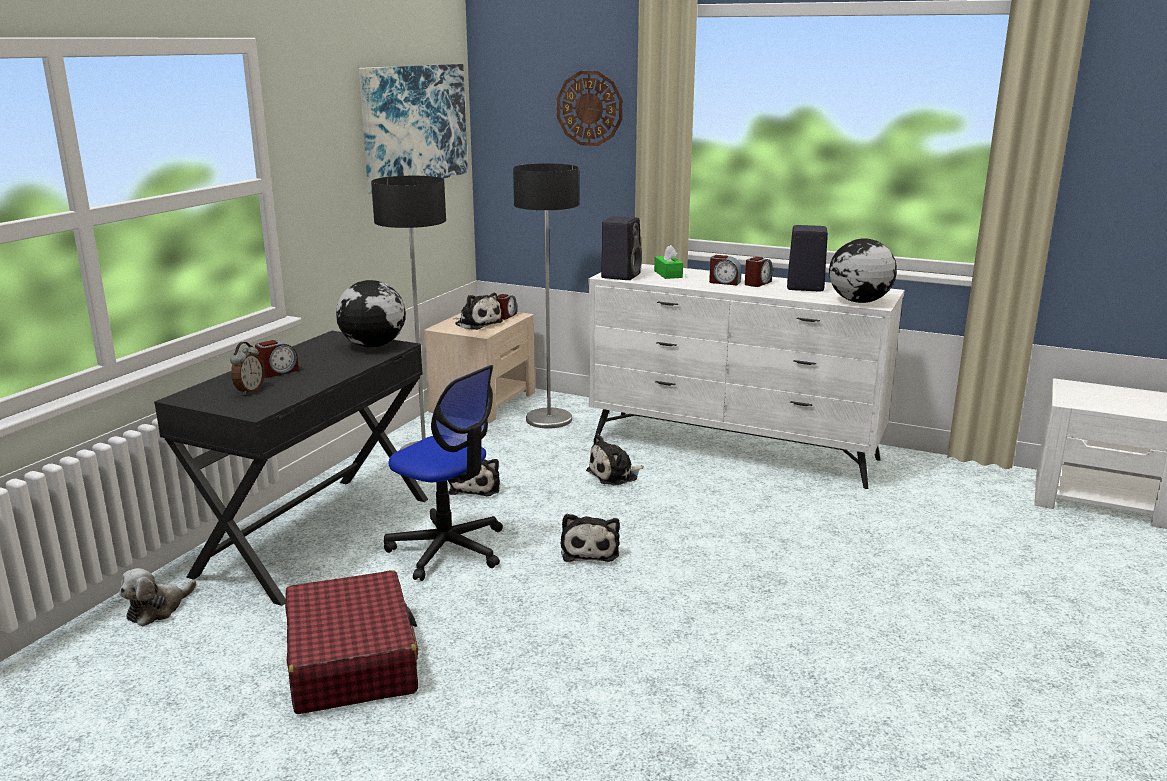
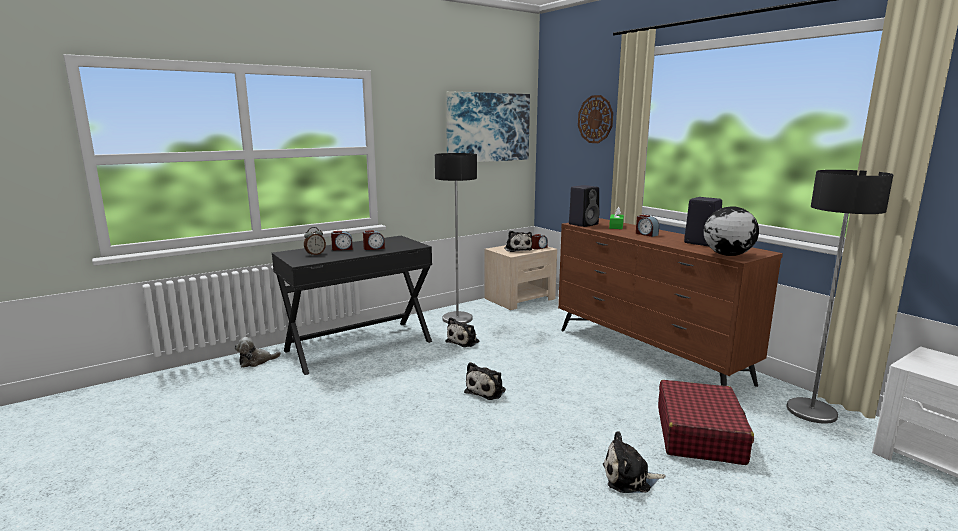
camera: 30 degrees right, 5 degrees down
red suitcase [285,570,418,714] -> red suitcase moved to [658,380,754,465]
globe [336,280,406,347] -> none
office chair [384,365,503,581] -> none
floor lamp [513,164,579,429] -> floor lamp moved to [787,170,894,424]
plush toy [586,434,644,486] -> plush toy moved to [603,431,666,493]
white dresser [589,264,905,489] -> brown dresser [558,218,783,387]
alarm clock [745,257,773,287] -> alarm clock moved to [363,230,385,250]

